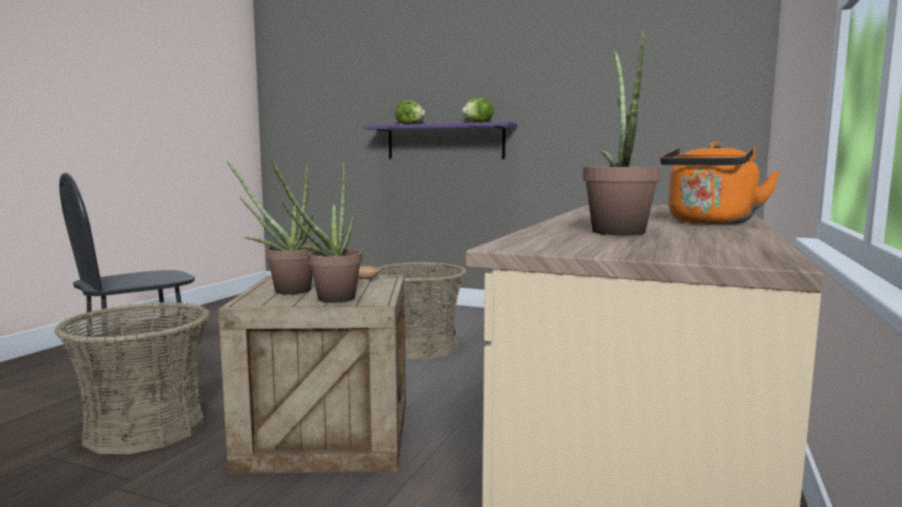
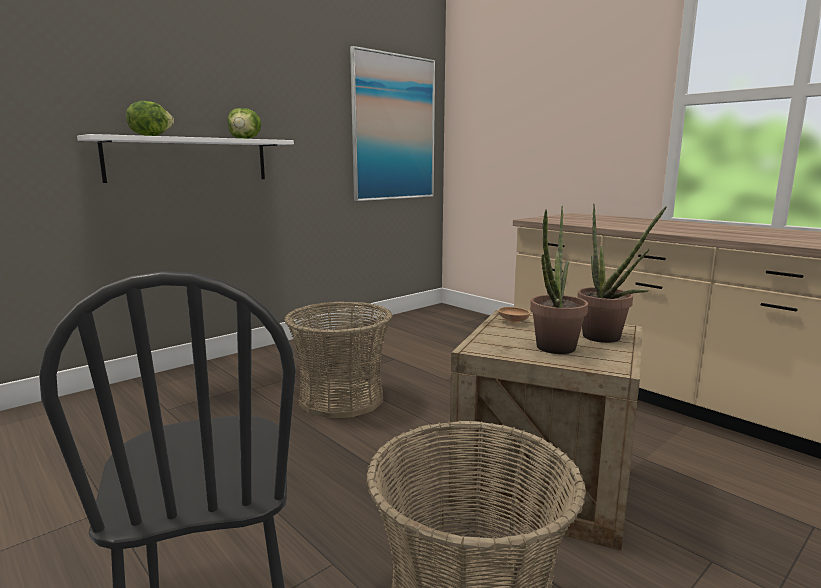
camera: 65 degrees left, 5 degrees up
purple shelf [363,122,518,159] -> white shelf [77,134,294,183]
potted plant [583,30,661,235] -> none
orange kettle [660,142,780,224] -> none
none -> picture [350,46,435,201]

